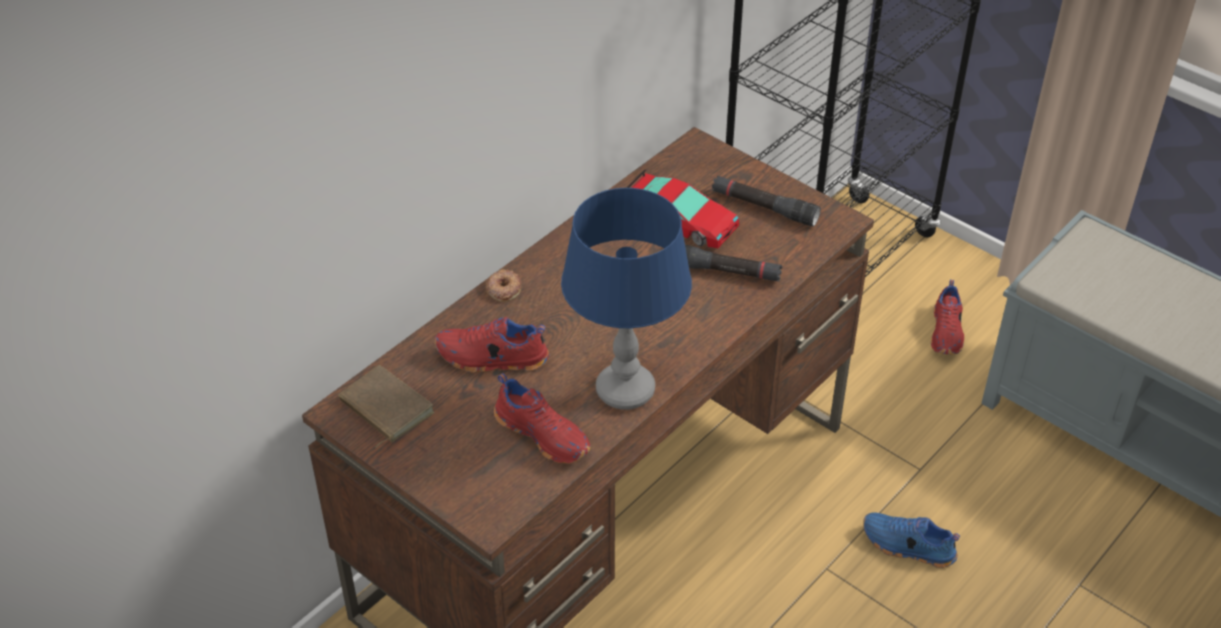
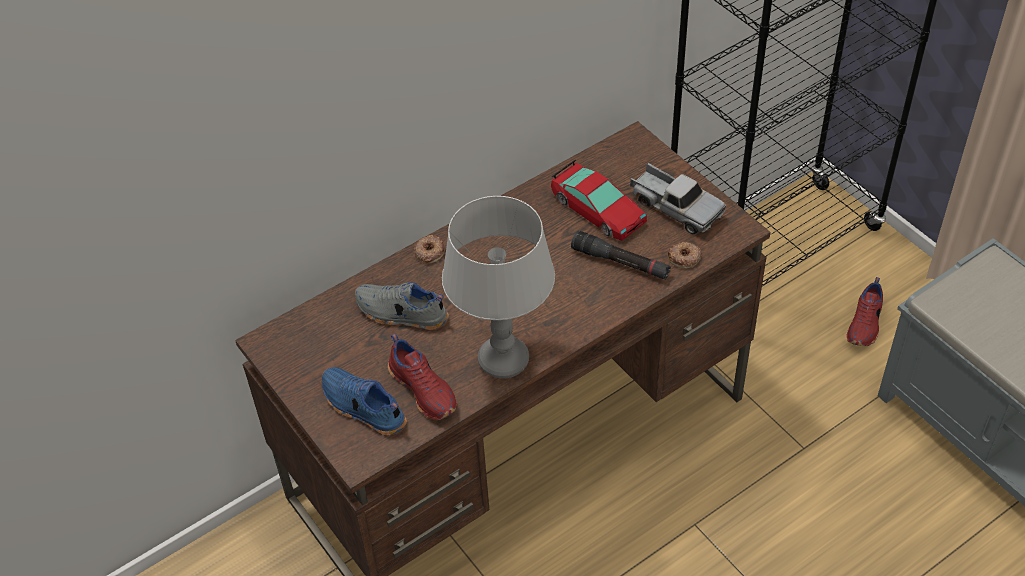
camera: 15 degrees right, 5 degrees up
brown book [338,365,435,448] -> none
red shoe [435,317,550,373] -> grey shoe [355,282,449,330]
blue table lamp [561,188,692,410] -> grey table lamp [442,196,555,379]
black flashlight [712,176,821,227] -> toy truck [630,163,726,234]
blue shoe [863,512,960,568] -> blue shoe moved to [322,367,407,436]
none -> donut [668,242,702,268]

